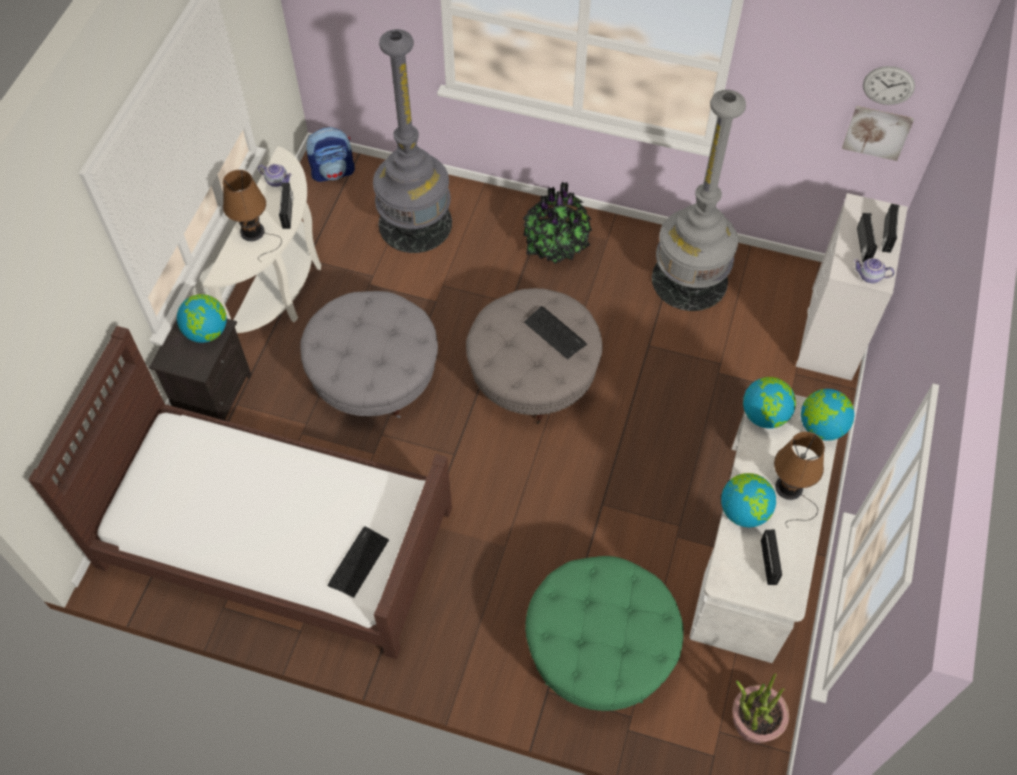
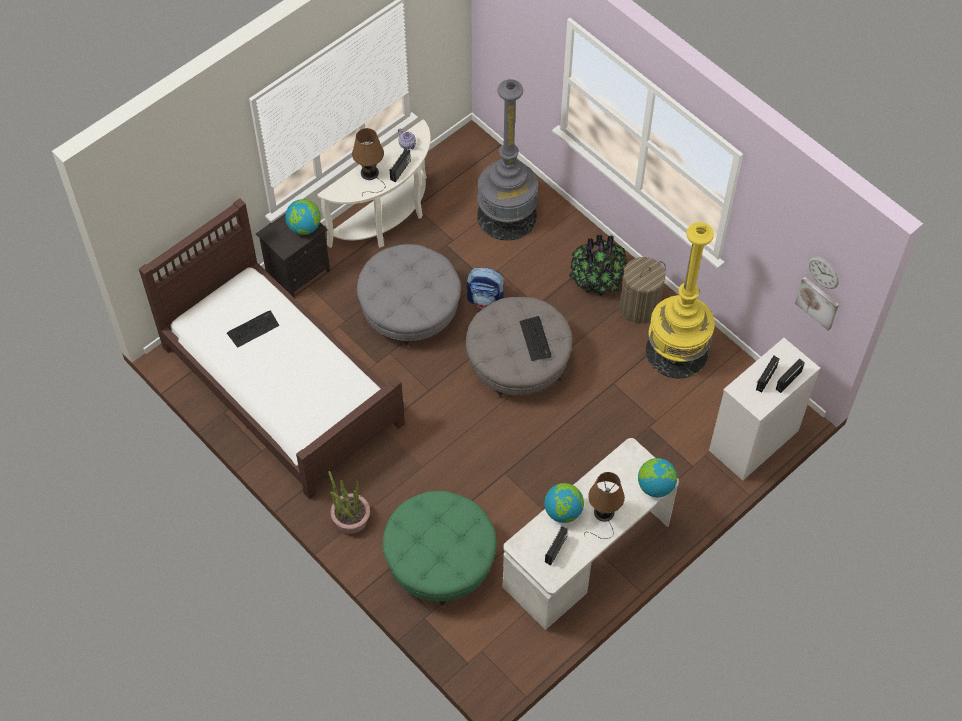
camera: 30 degrees right, 0 degrees up
backpack [306,127,355,182] -> backpack moved to [467,268,506,309]
keyboard [328,526,389,598] -> keyboard moved to [227,310,279,348]
grey floor lamp [652,90,746,311] -> yellow floor lamp [646,222,715,379]
potted plant [732,673,789,743] -> potted plant moved to [328,471,370,534]
globe [743,377,796,428] -> none
teapot [854,258,894,283] -> none
none -> laundry basket [619,257,666,324]

